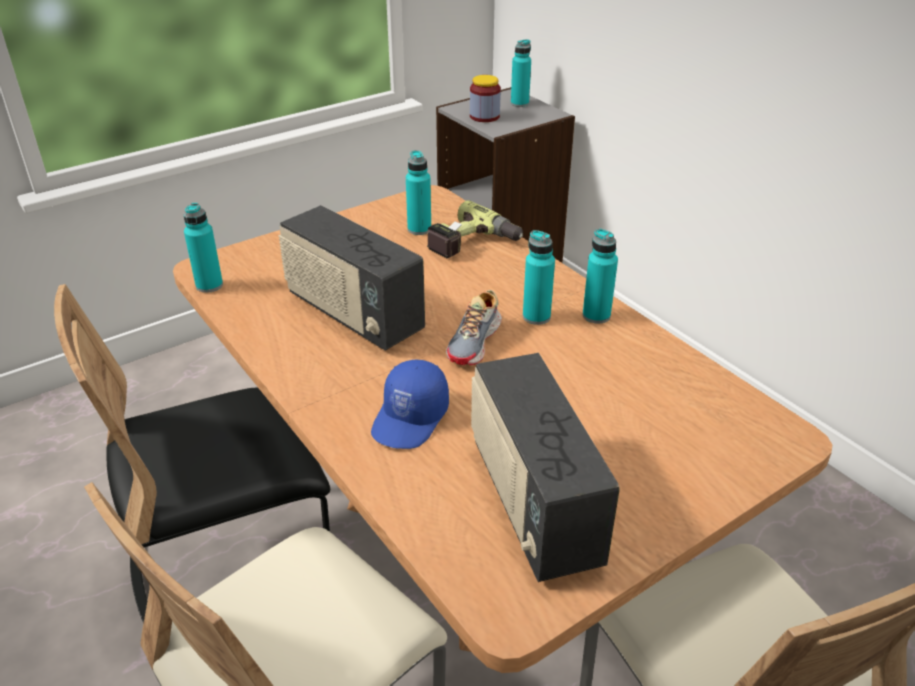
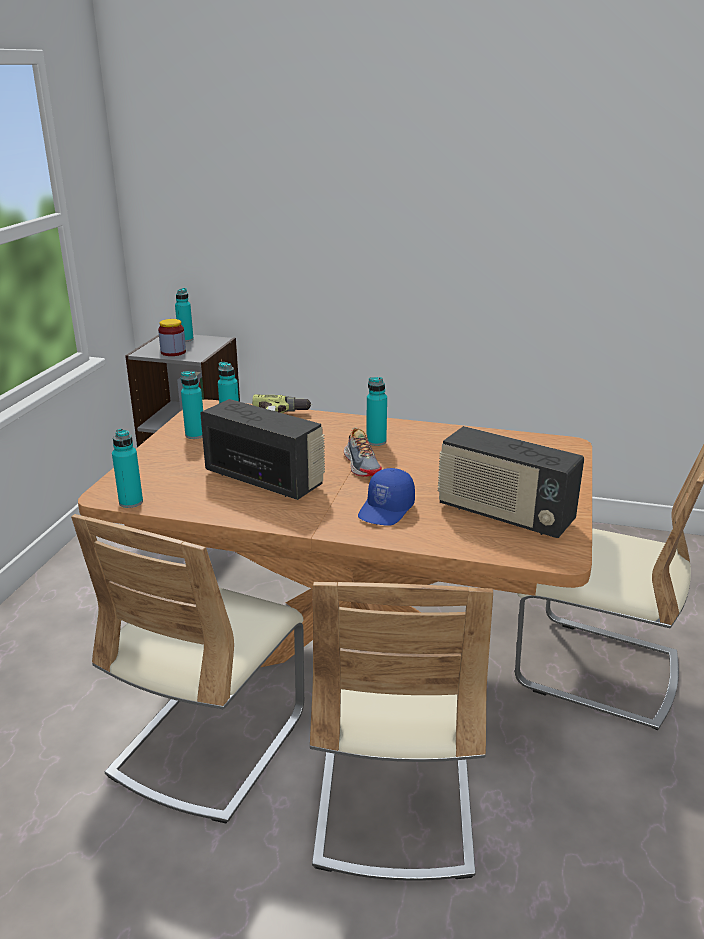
camera: 40 degrees left, 10 degrees down
black chair [54,284,330,624] -> beige chair [71,514,304,823]
radio [278,205,425,350] -> radio turned 150 degrees counterclockwise [200,399,325,500]
blue cap [371,359,449,449] -> blue cap turned 45 degrees clockwise [358,468,415,526]
turquoise bottle [583,229,618,324] -> turquoise bottle moved to [181,371,203,439]

